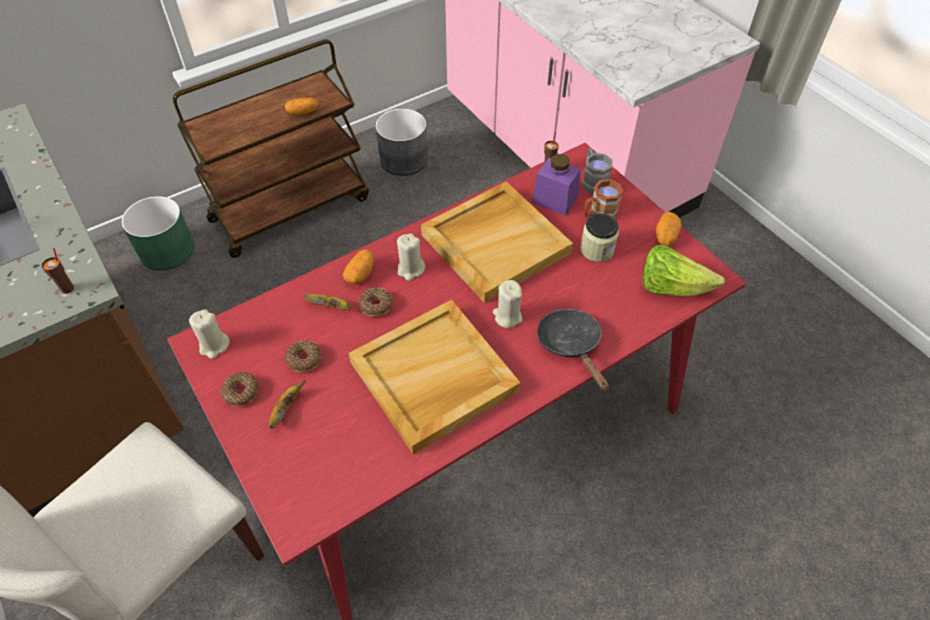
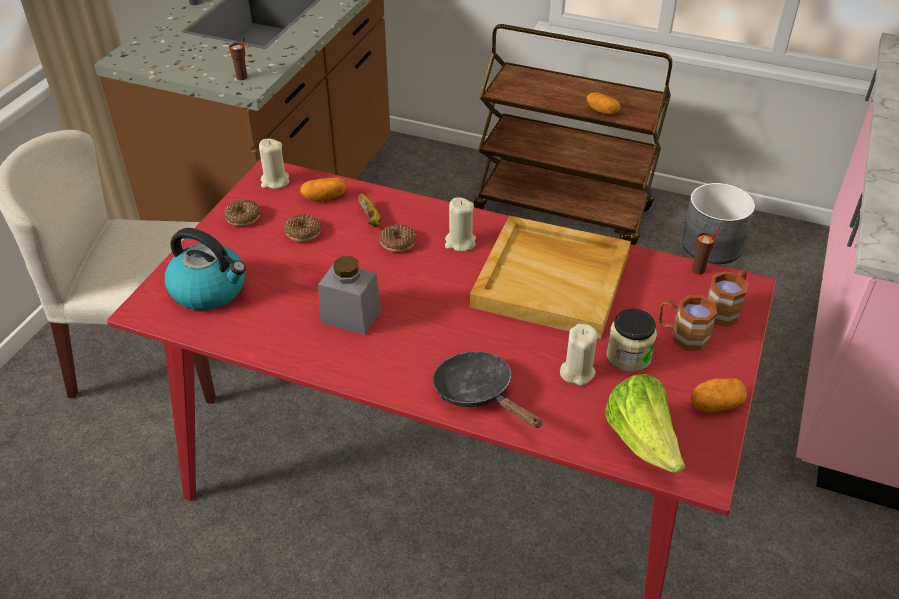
camera: 55 degrees right, 10 degrees down
green planter [121,196,194,271] -> none
banana [269,380,306,428] -> none
potato [343,249,374,284] -> potato moved to [300,178,346,201]
beige tray [349,300,520,454] -> grey jar [318,256,381,335]
beige candle [493,280,522,328] -> beige candle moved to [560,324,597,385]
purple jar [532,154,581,216] -> none
black frying pan [537,309,609,390] -> black frying pan turned 75 degrees counterclockwise [433,351,543,428]
grey mug [582,148,613,194] -> brown mug [707,270,748,327]
none -> kettle [165,228,246,310]

